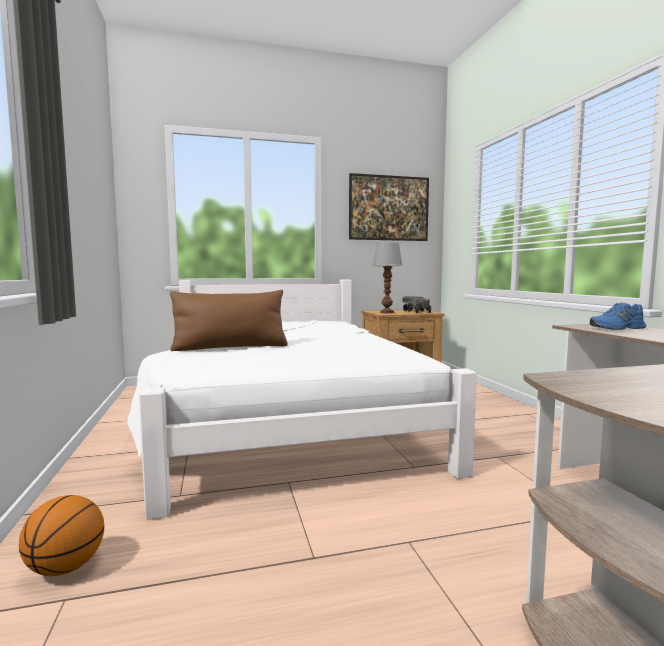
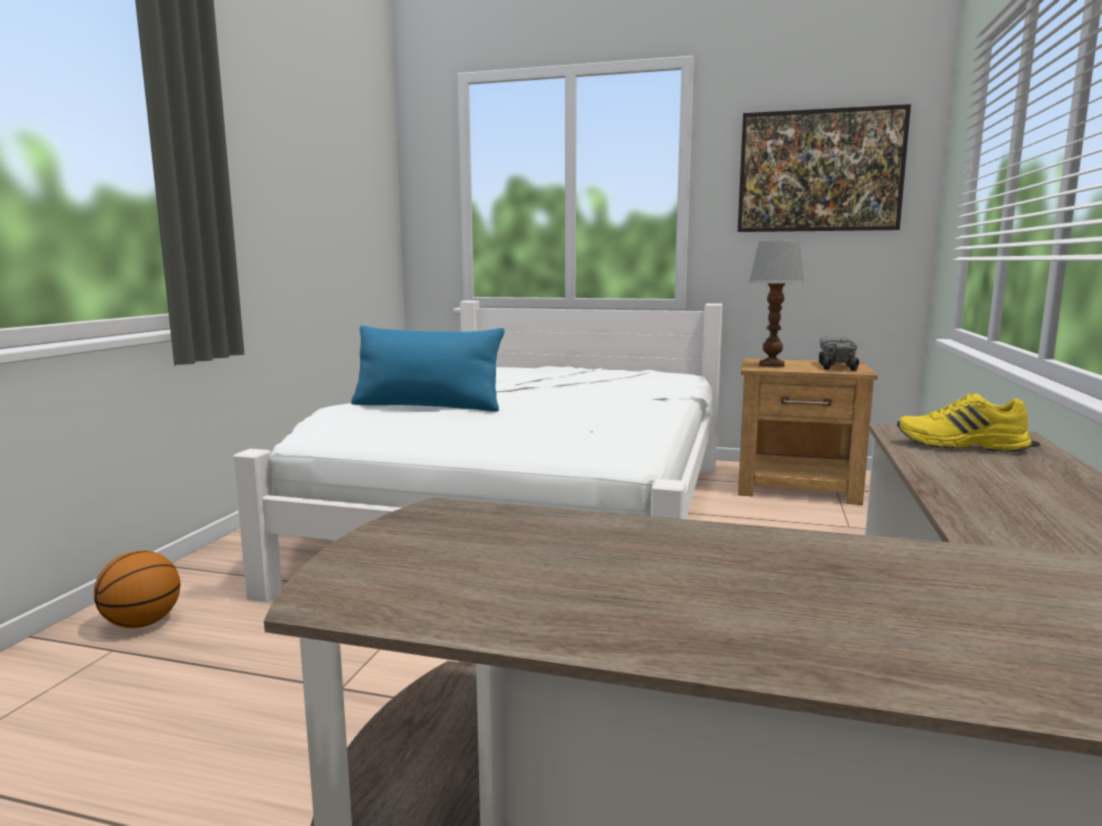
camera: 30 degrees right, 5 degrees up
brown pillow [170,290,288,351] -> blue pillow [351,325,505,412]
blue shoe [590,303,646,330] -> yellow shoe [897,393,1032,452]

